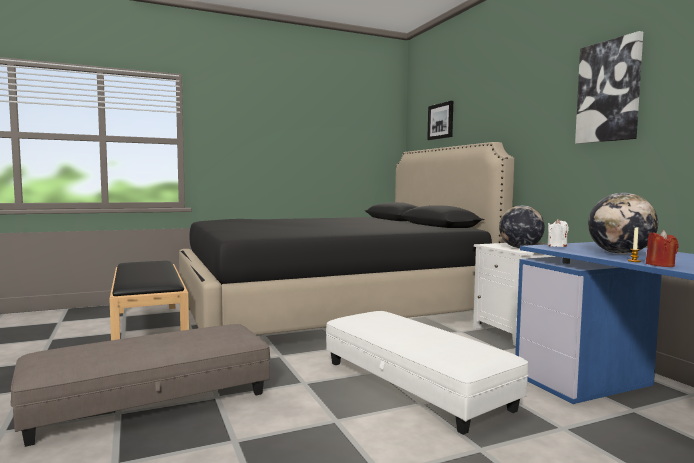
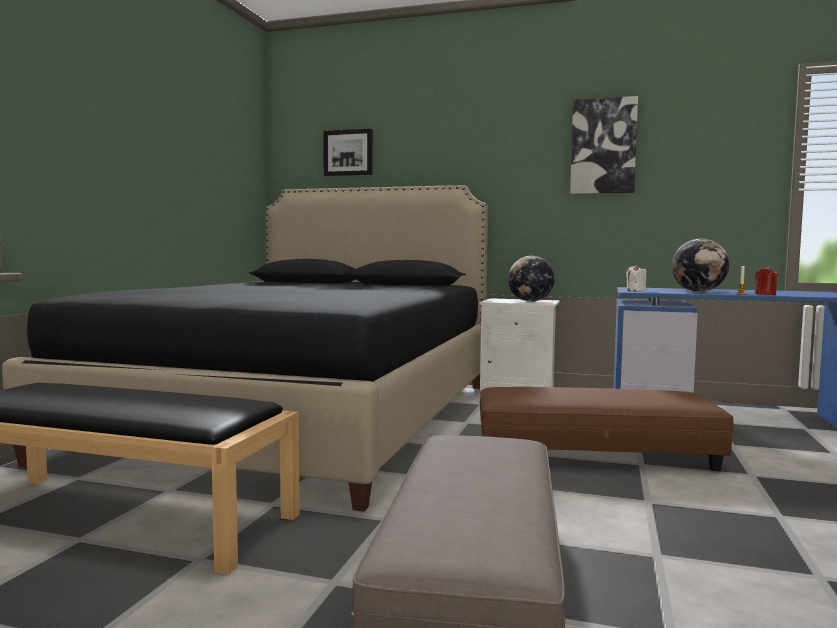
camera: 50 degrees left, 0 degrees up
white ottoman [326,311,528,435] -> brown ottoman [480,387,733,471]

